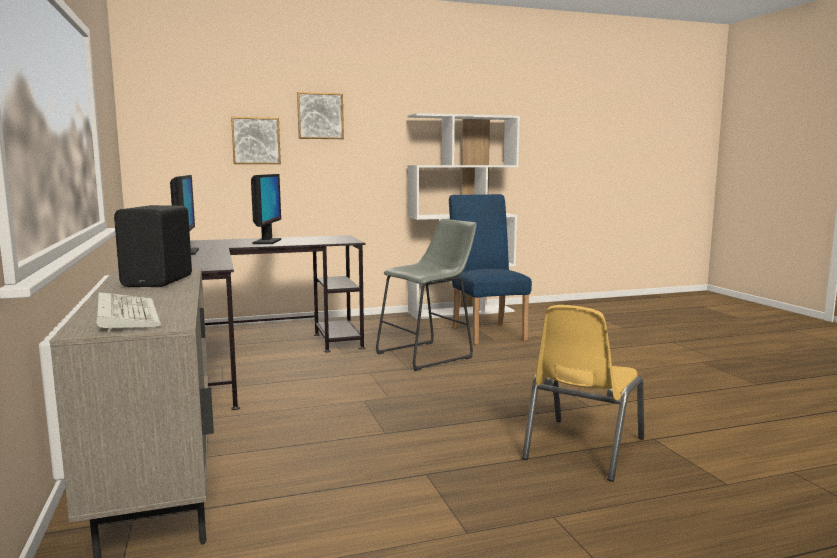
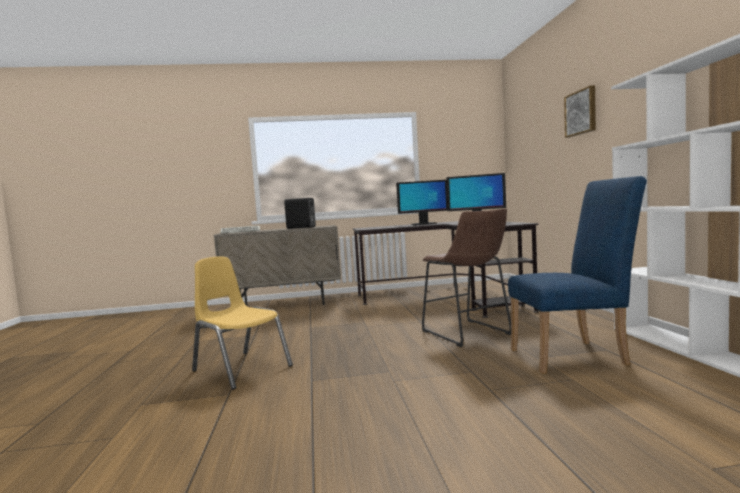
camera: 100 degrees right, 5 degrees down
picture [231,117,281,164] -> none
grey stool [376,219,477,371] -> brown stool [422,208,511,347]

